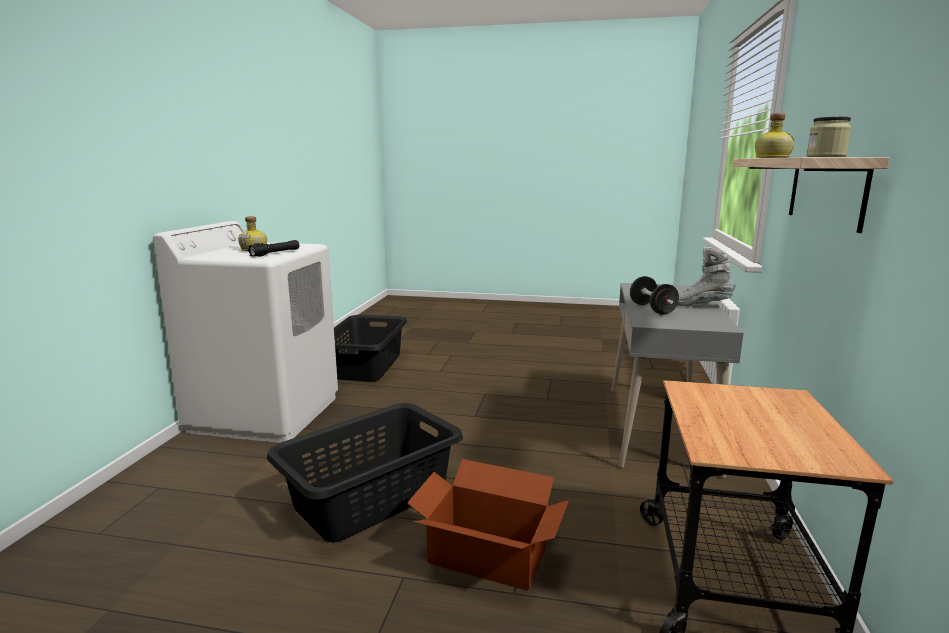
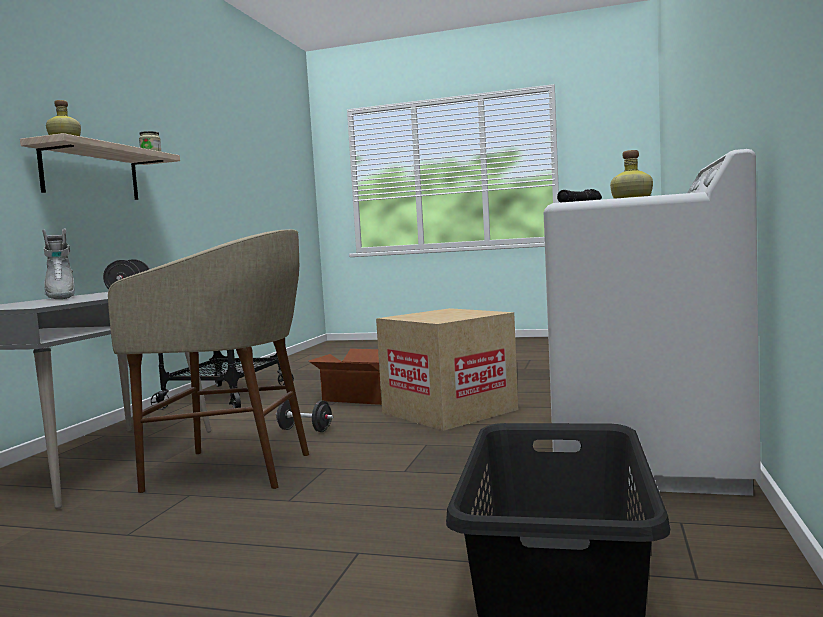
camera: 175 degrees left, 10 degrees down
black laundry basket [267,403,463,542] -> cardboard box [376,308,518,431]
grey boot [678,247,736,306] -> grey boot turned 45 degrees clockwise [42,228,75,299]
none -> beige stool [108,229,309,493]
none -> black dumbbell [276,399,333,432]

